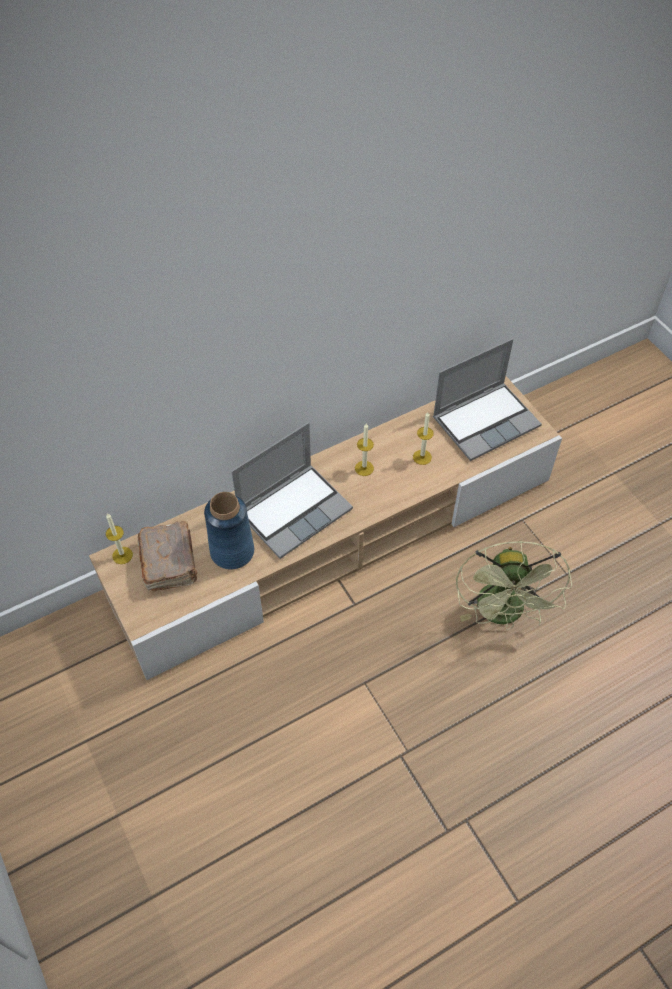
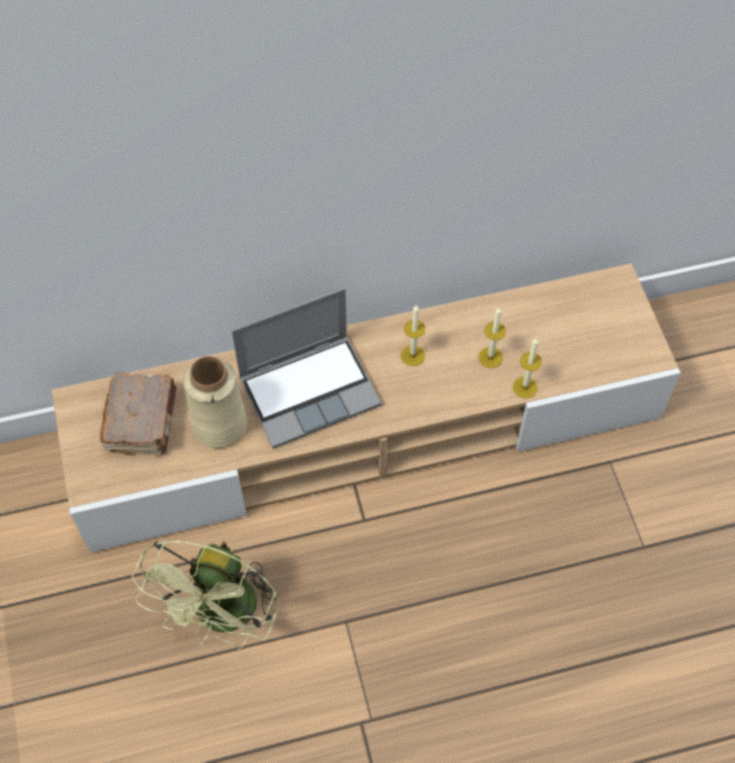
camera: 15 degrees right, 5 degrees up
candle [106,513,133,564] -> candle moved to [513,339,542,398]
blue vase [204,492,254,569] -> beige vase [183,356,247,448]
laptop [433,338,542,461] -> none
green fan [456,541,572,630] -> green fan moved to [132,541,280,650]

